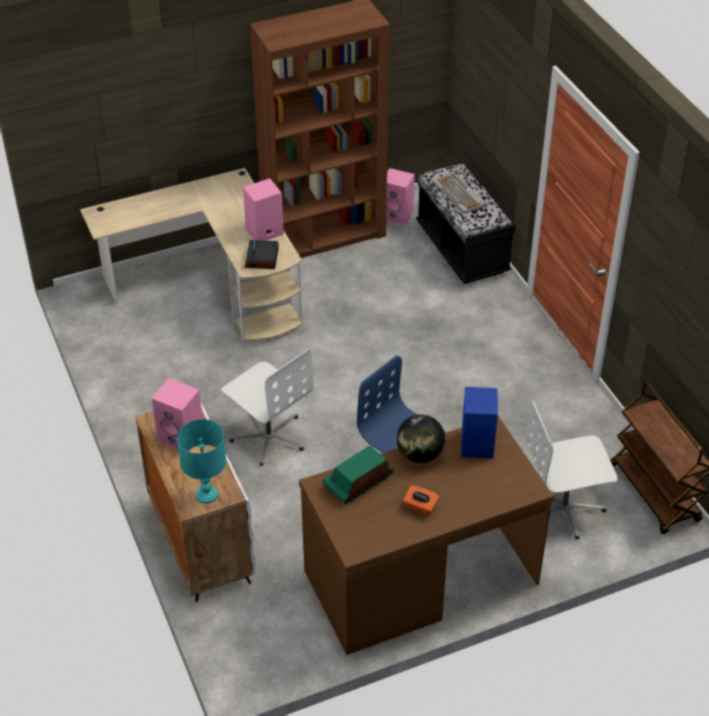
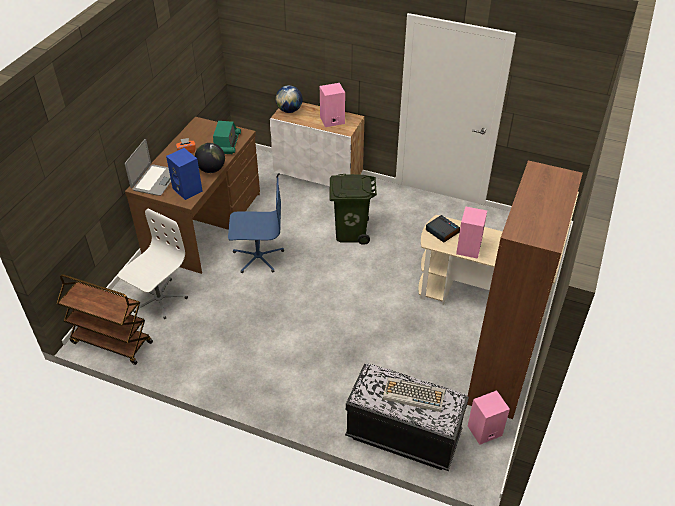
camera: 135 degrees right, 0 degrees up
turquoise table lamp [177,419,226,504] -> globe [275,85,303,113]
white office chair [221,349,314,466] -> green trash can [330,174,377,245]
none -> laptop [125,139,171,196]

